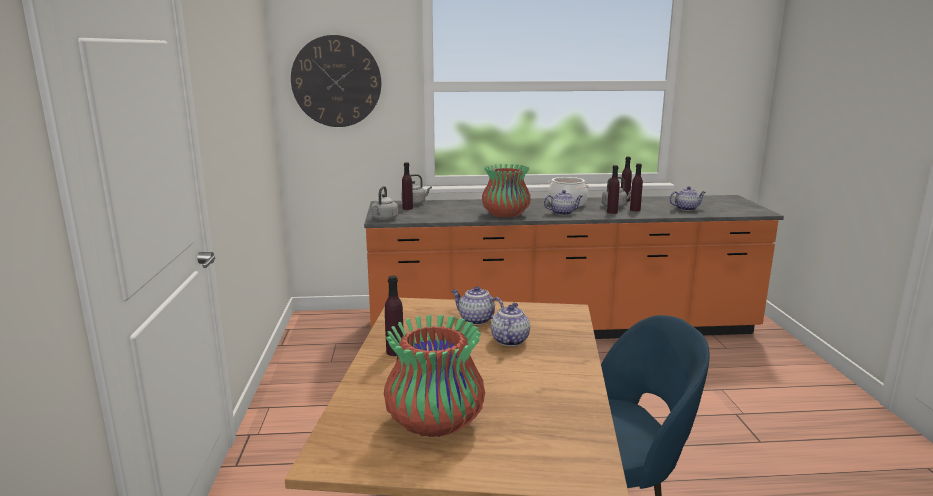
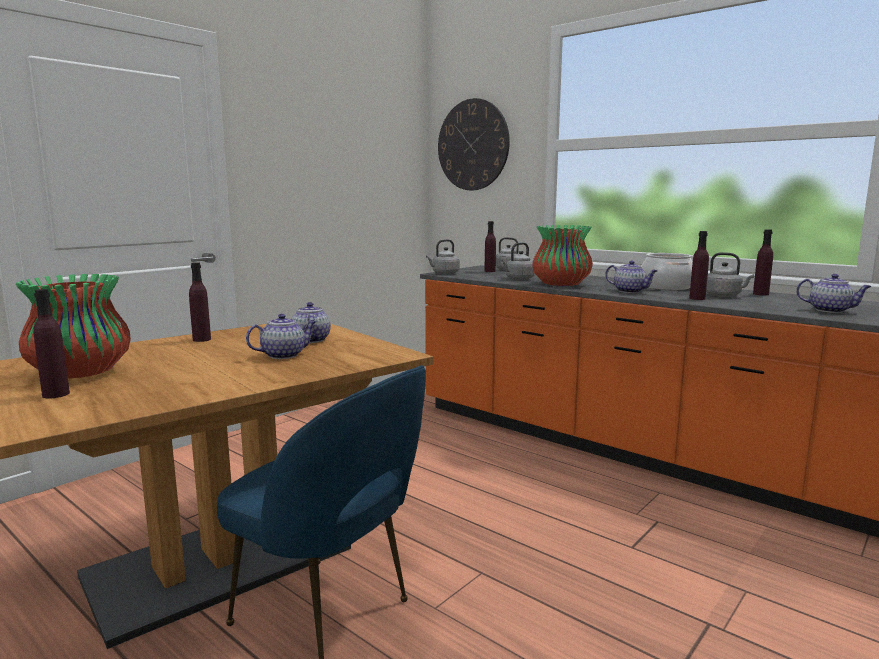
camera: 45 degrees right, 5 degrees down
purple bottle [630,163,643,211] -> purple bottle moved to [33,289,70,399]
none -> grey kettle [501,242,535,280]

